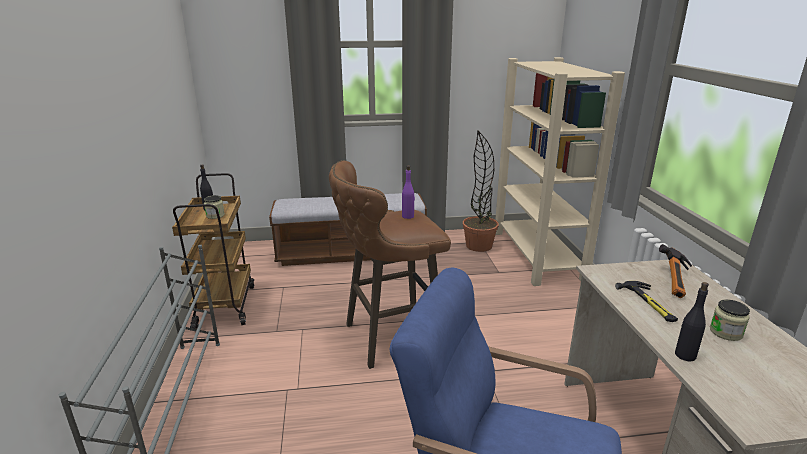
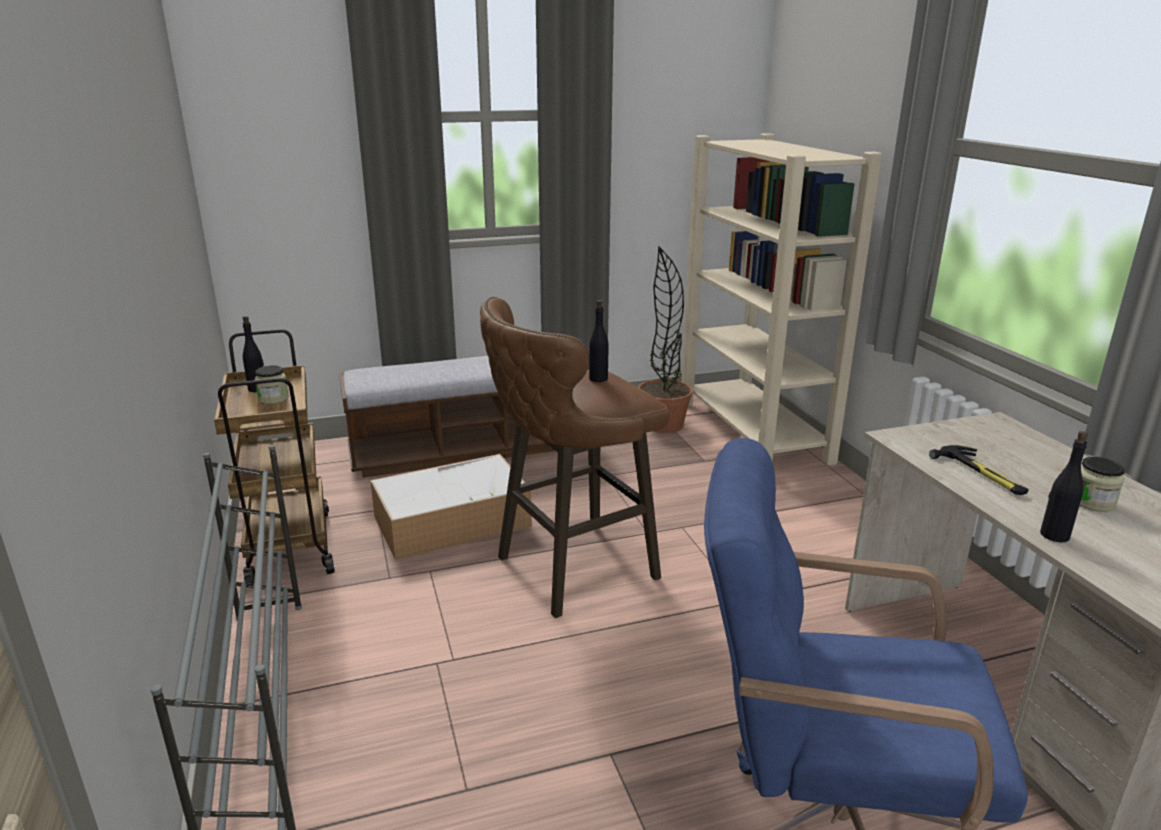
camera: 10 degrees left, 0 degrees up
purple bottle [402,165,415,219] -> black bottle [589,300,609,382]
hammer [659,244,692,298] -> none
none -> storage box [370,454,532,560]

